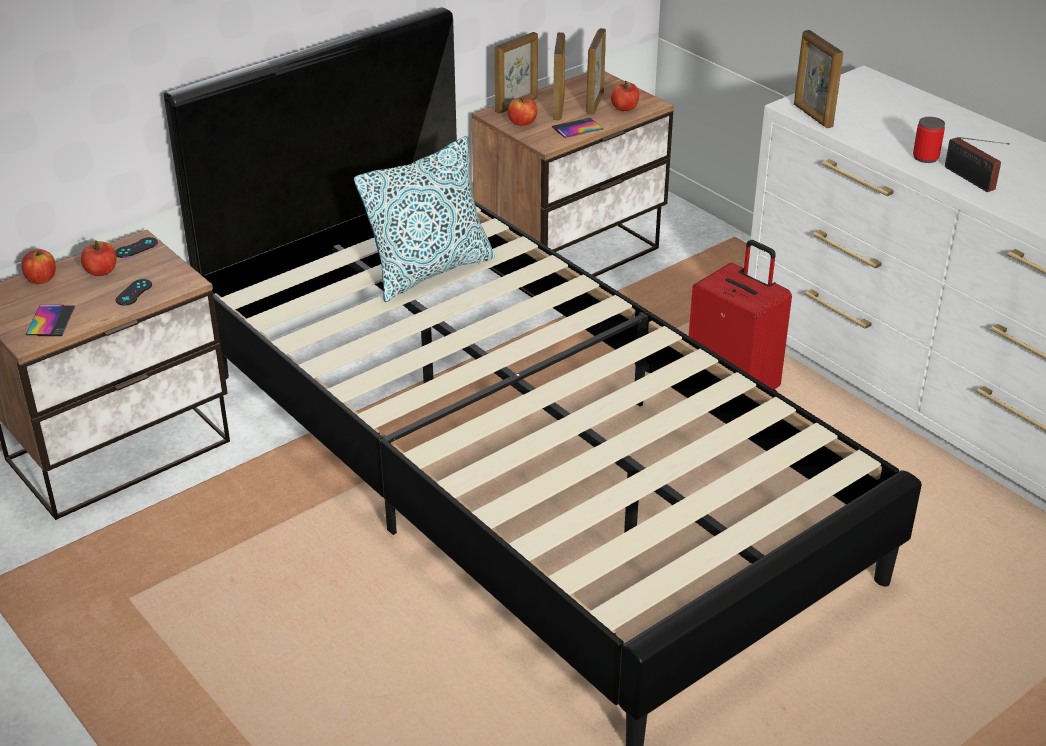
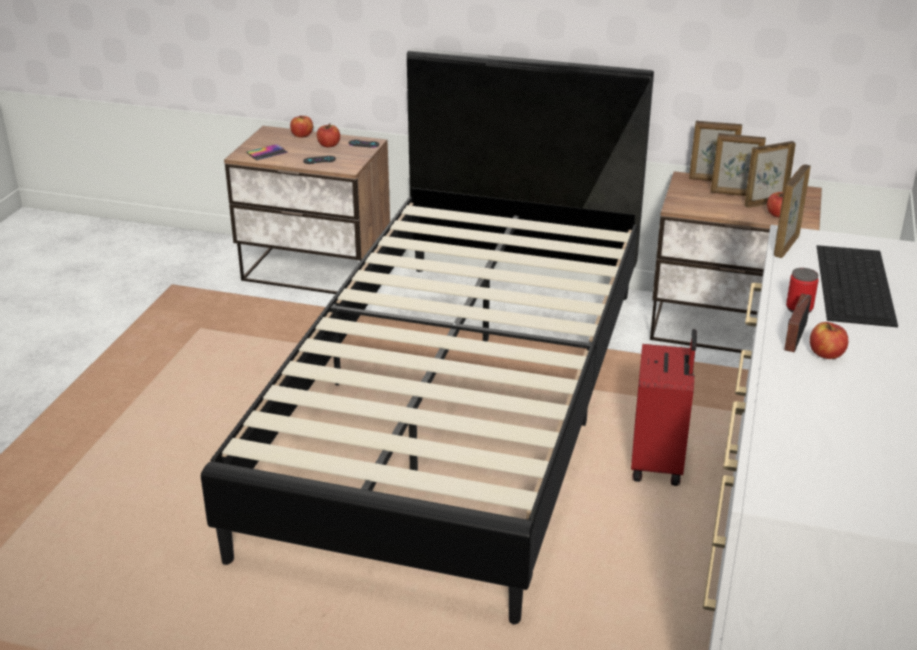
camera: 55 degrees right, 5 degrees down
pillow [354,136,495,302] -> none
apple [508,98,537,126] -> apple moved to [810,322,848,359]
phone [552,118,603,138] -> none
picture frame [553,32,565,120] -> picture frame turned 45 degrees clockwise [711,133,766,196]
none -> keyboard [817,245,898,327]

